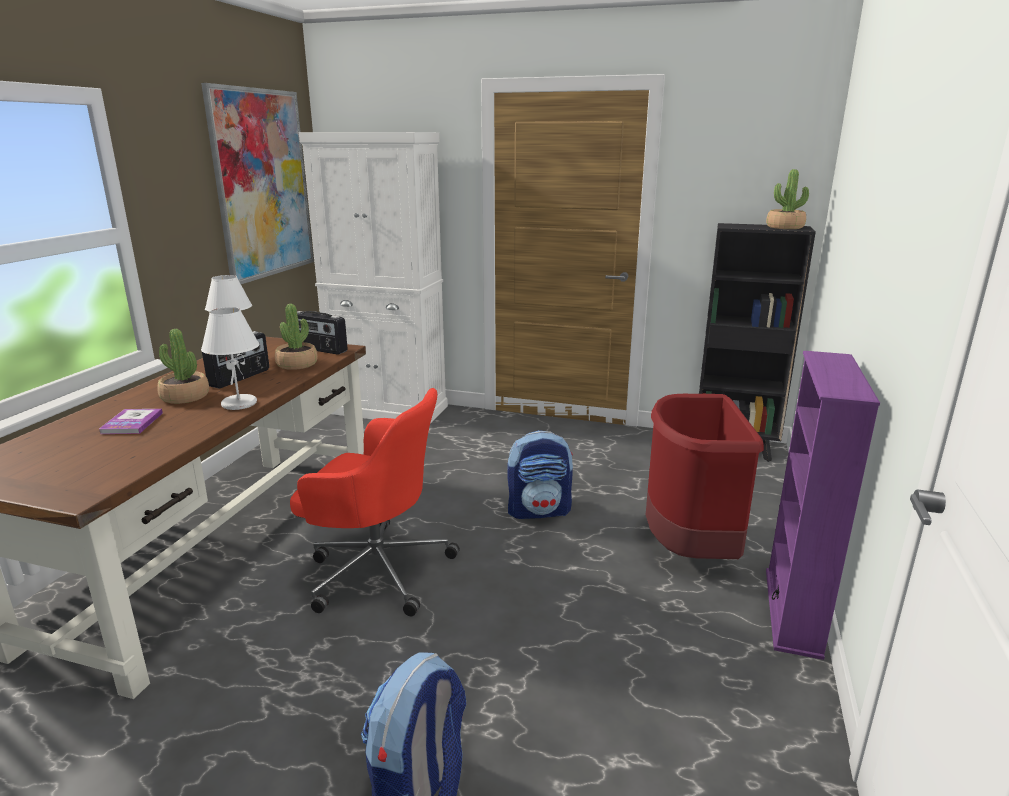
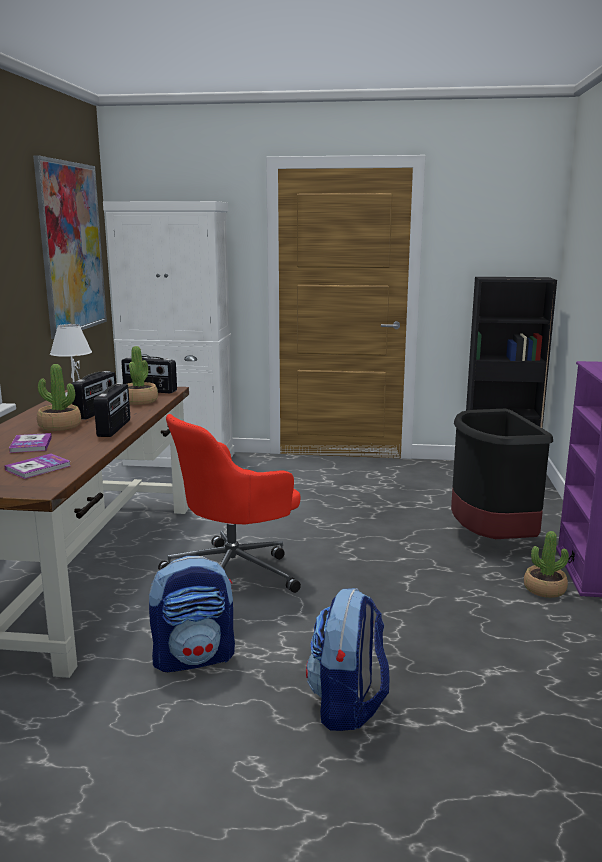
camera: 10 degrees left, 5 degrees down
white table lamp [201,307,259,410] -> radio [94,383,130,437]
red office chair [290,388,460,616] -> red office chair turned 135 degrees clockwise [158,414,301,593]
backpack [508,430,573,519] -> backpack moved to [149,556,235,672]
red trash can [646,394,764,559] -> black trash can [451,409,553,539]
potted plant [766,169,809,229] -> potted plant moved to [524,531,569,598]
none -> book [4,454,70,479]

